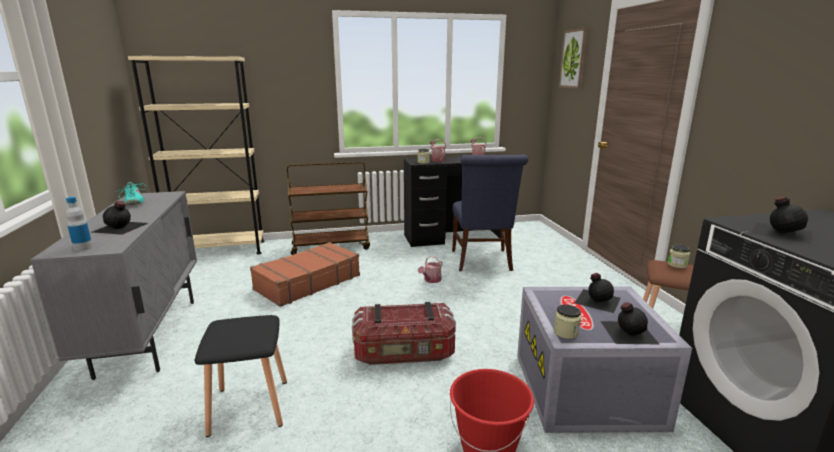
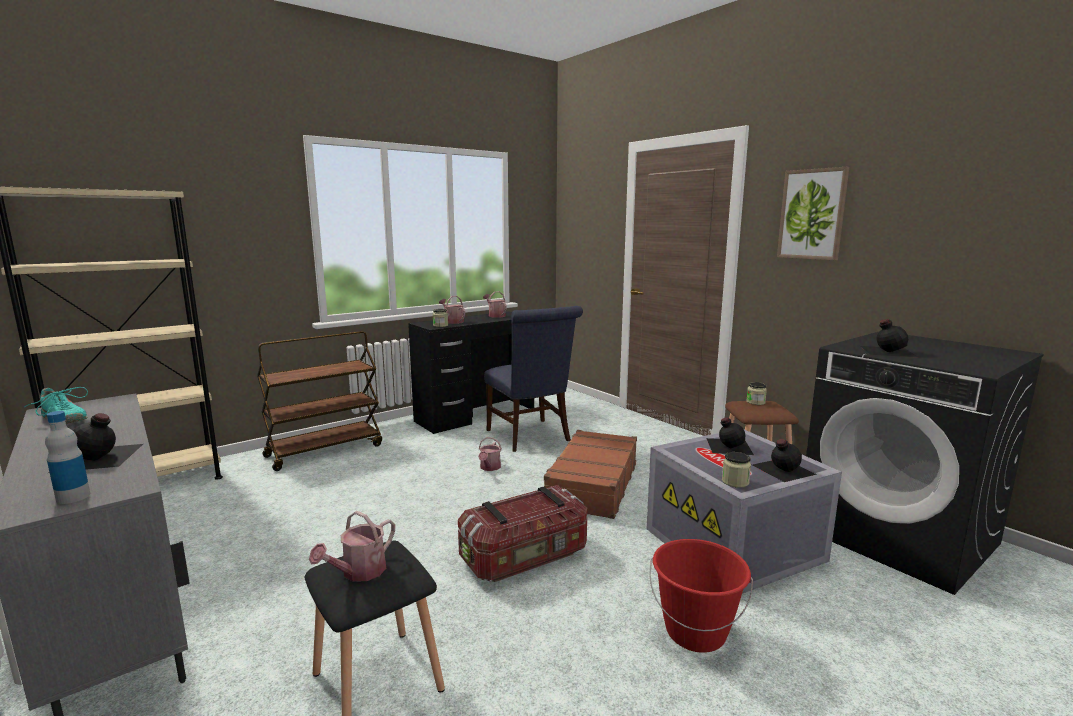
camera: 25 degrees left, 5 degrees down
brown suitcase [250,242,360,307] -> brown suitcase moved to [544,430,637,519]
picture [559,28,588,89] -> picture moved to [777,167,849,260]
none -> watering can [309,511,395,582]

